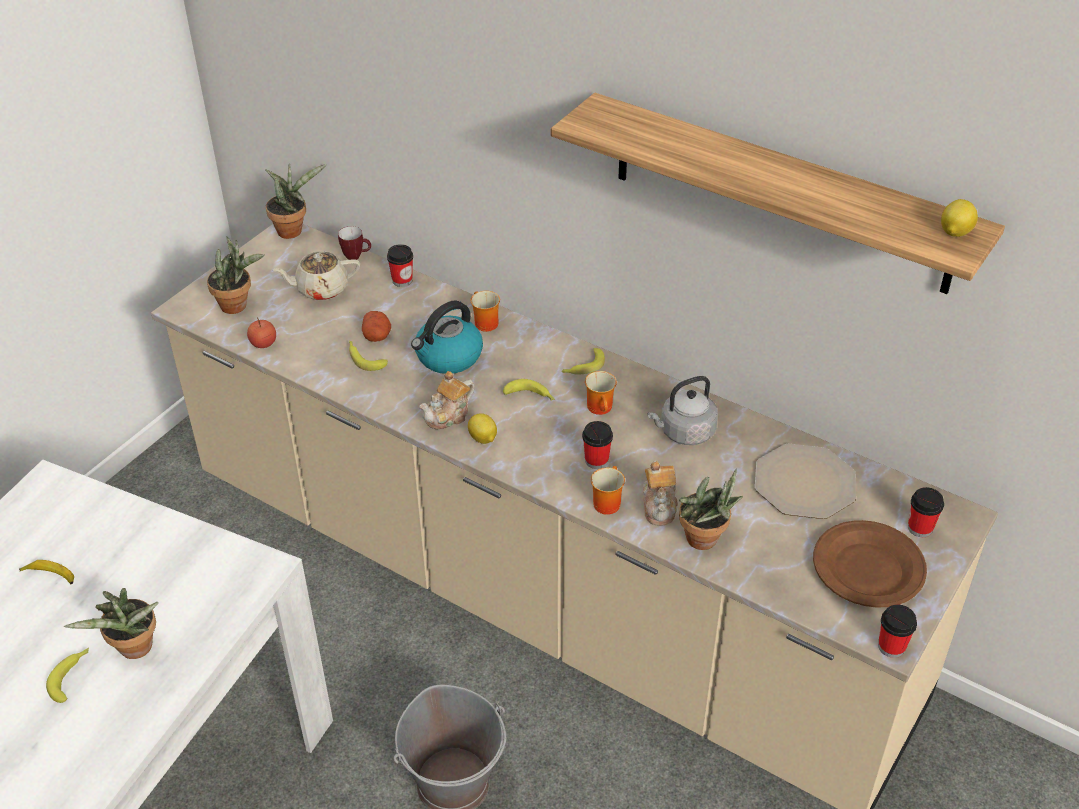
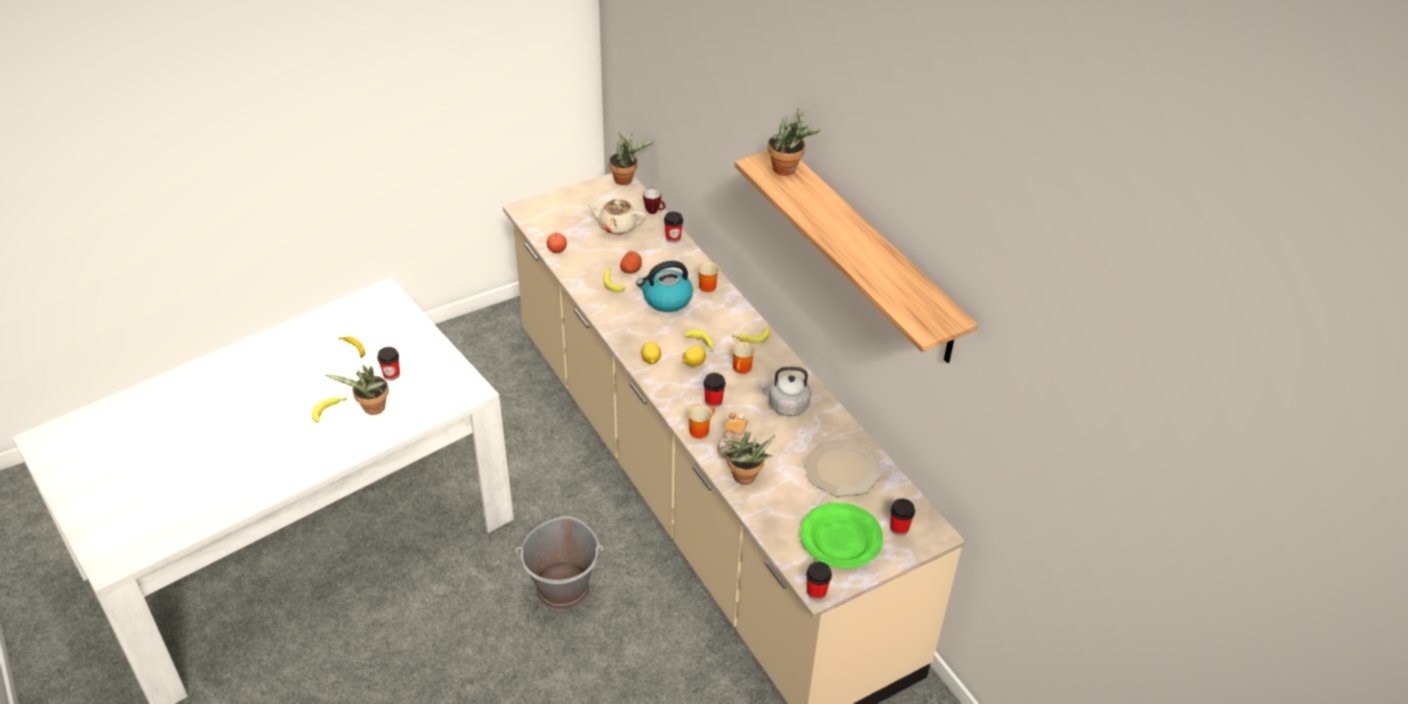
camera: 25 degrees right, 0 degrees up
potted plant [207,236,265,314] -> potted plant moved to [768,108,821,176]
teapot [419,371,475,429] -> none
brown plate [813,520,927,608] -> green plate [800,502,883,569]
lemon [941,199,978,237] -> lemon moved to [683,346,706,367]
none -> cup [377,347,400,380]

